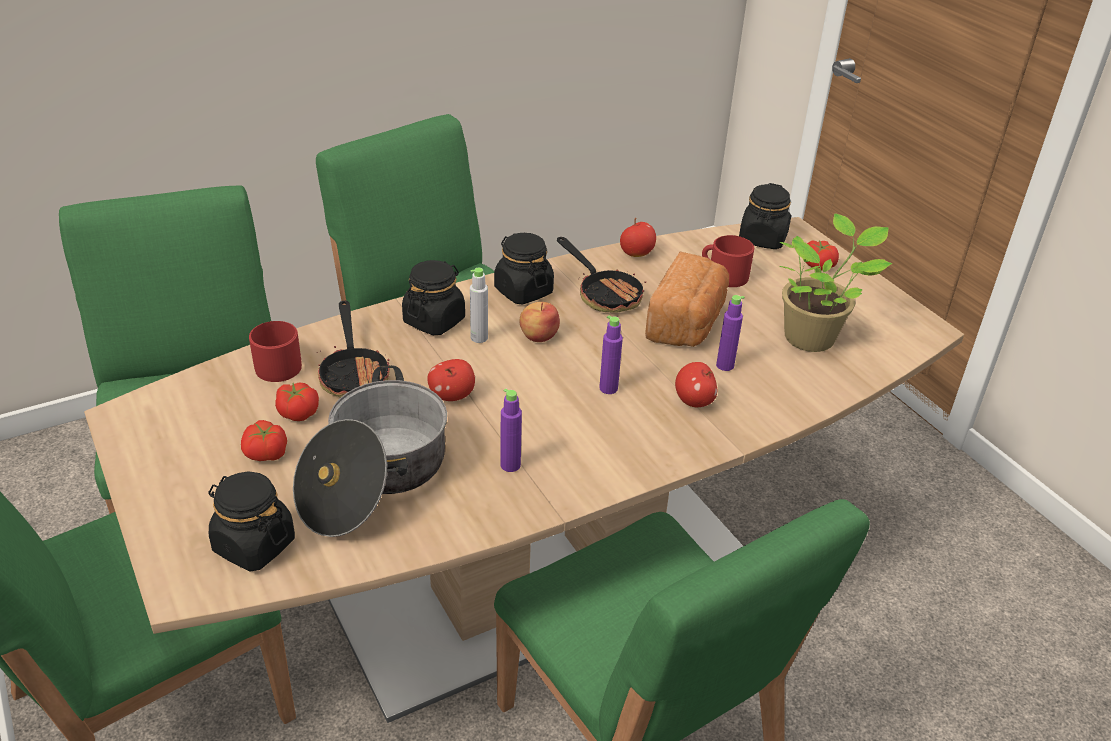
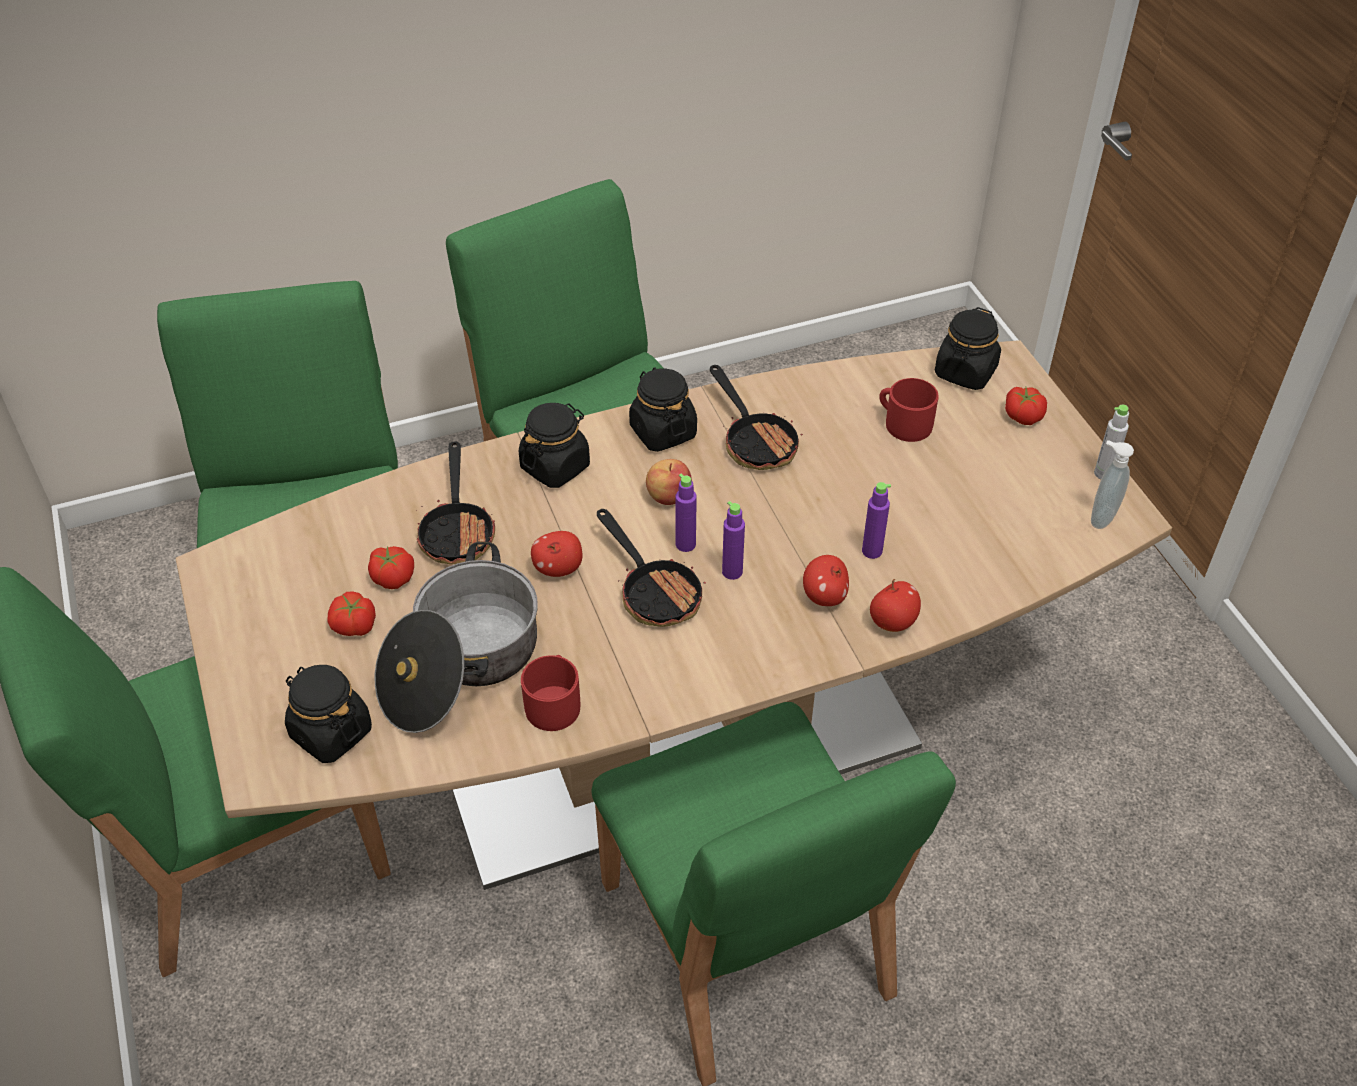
camera: 10 degrees right, 10 degrees up
red mug [249,321,302,382] -> red mug moved to [521,655,581,731]
grey bottle [470,268,488,343] -> grey bottle moved to [1094,405,1129,479]
purple bottle [500,388,522,472] -> purple bottle moved to [675,474,697,552]
apple [620,218,656,257] -> apple moved to [870,579,921,632]
bread [645,252,729,347] -> none
potted plant [779,214,892,352] -> none
none -> frying pan [597,509,706,627]
none -> soap dispenser [1091,440,1134,529]

